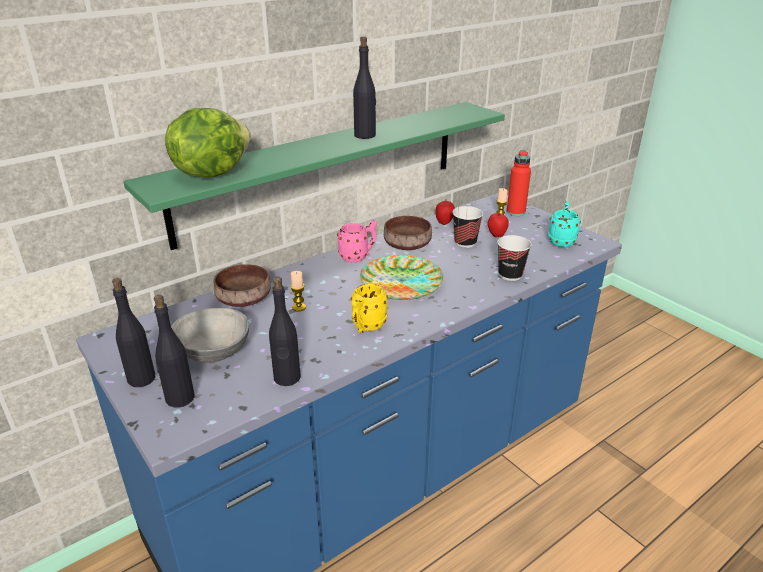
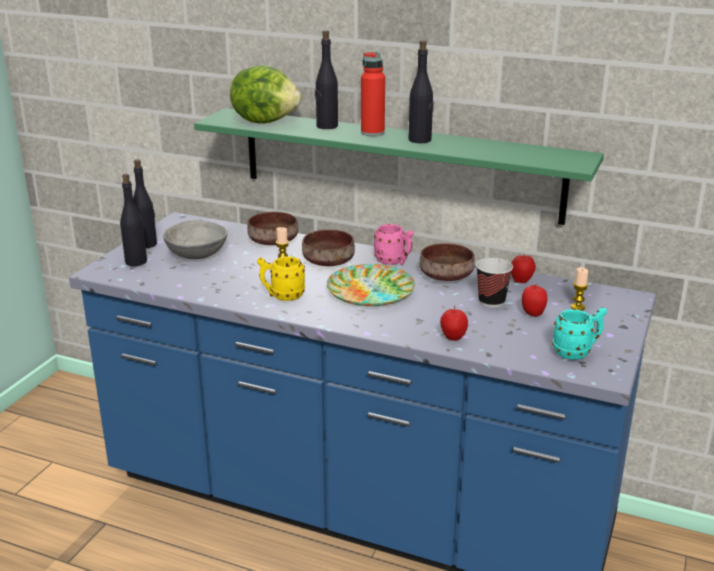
camera: 60 degrees right, 5 degrees down
black bottle [269,277,301,386] -> black bottle moved to [315,30,338,129]
cup [497,235,532,281] -> apple [440,306,468,341]
red bottle [507,150,531,216] -> red bottle moved to [361,52,385,136]
none -> brown bowl [302,230,355,266]

